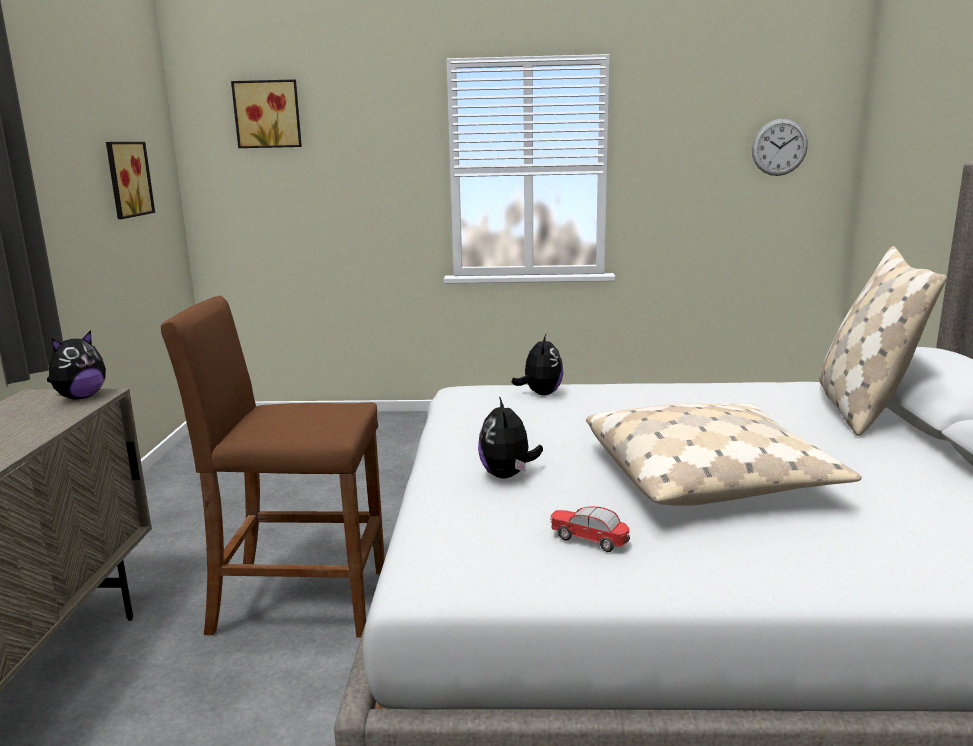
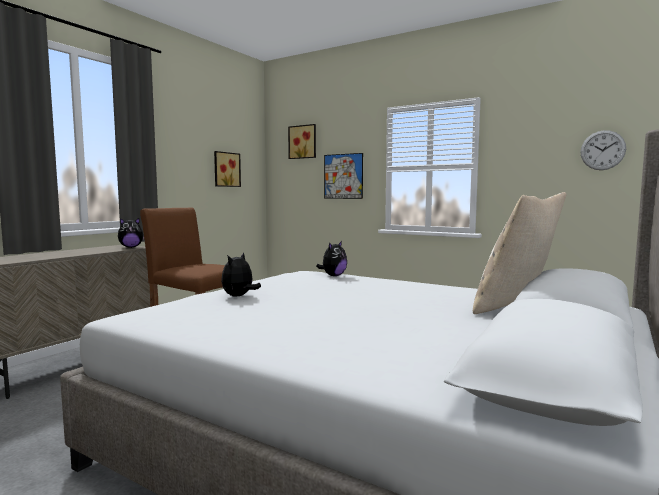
camera: 30 degrees right, 10 degrees down
toy car [550,506,630,552] -> none
beige pillow [586,403,862,506] -> none
none -> picture [324,153,363,199]

